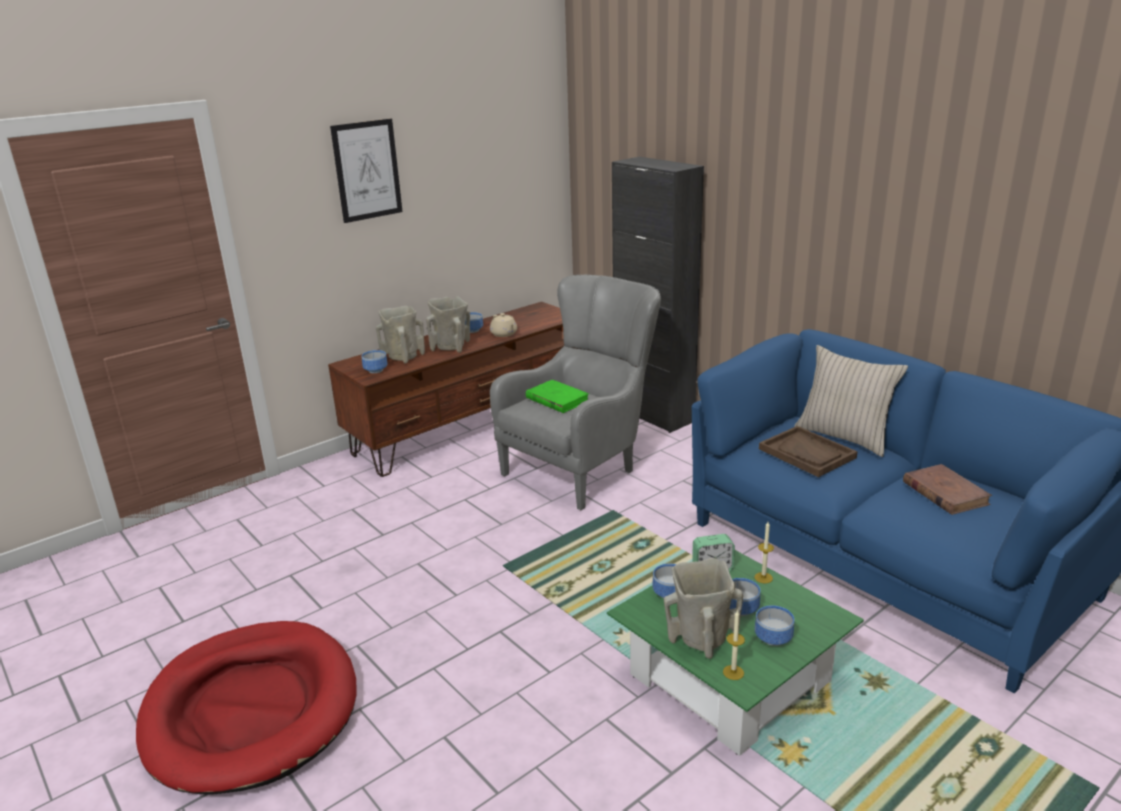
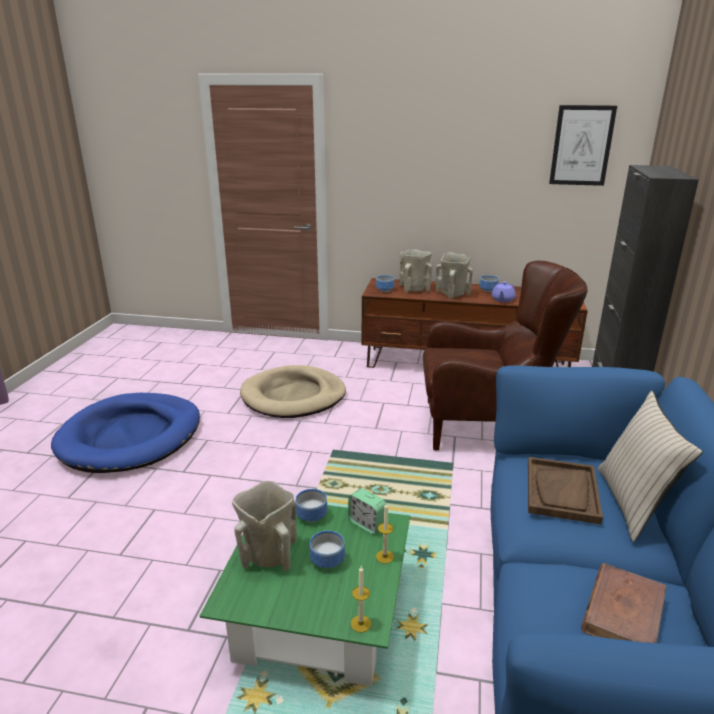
camera: 50 degrees right, 0 degrees up
red dog bed [136,621,357,794] -> blue dog bed [51,393,200,473]
picture [330,119,402,223] -> picture moved to [549,105,617,186]
grey armchair [490,275,661,510] -> brown armchair [423,260,588,450]
beige teapot [490,313,517,337] -> purple teapot [491,282,516,302]
green book [526,380,589,413] -> none
candle [723,610,745,680] -> candle moved to [351,566,371,633]
bowl [755,605,794,646] -> none
none -> beige dog bed [240,365,346,418]

